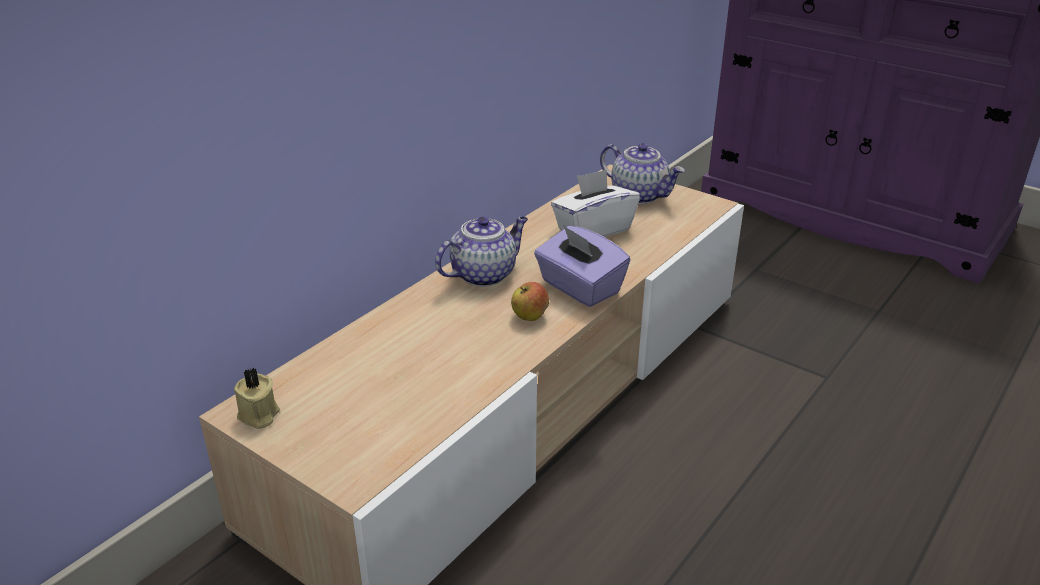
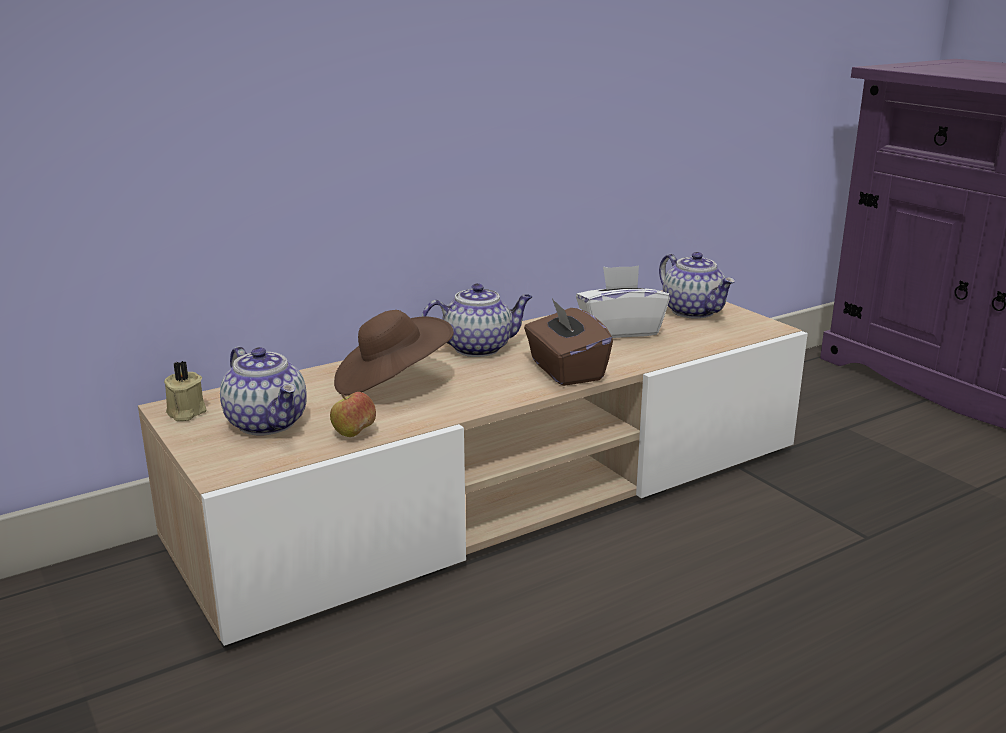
camera: 20 degrees right, 10 degrees down
apple [511,282,549,321] -> apple moved to [330,392,376,437]
purple tissue box [534,225,630,307] -> brown tissue box [524,298,613,386]
none -> teapot [220,347,307,436]
none -> brown hat [334,310,454,396]

